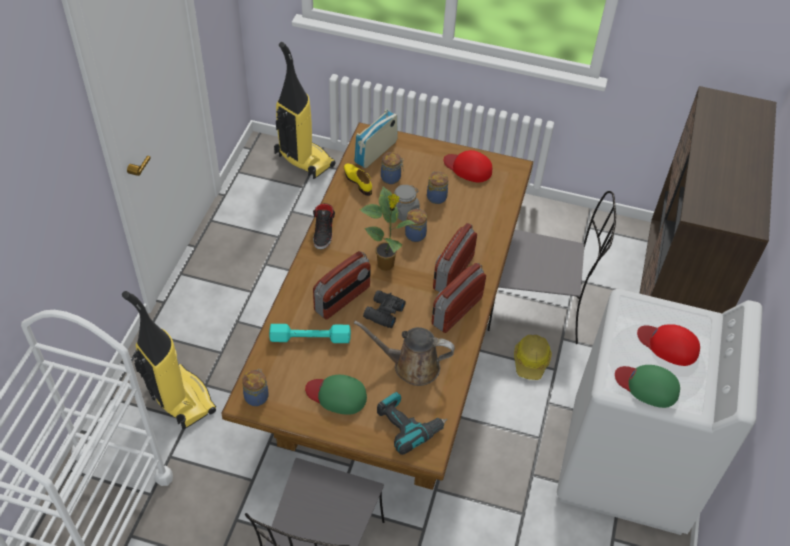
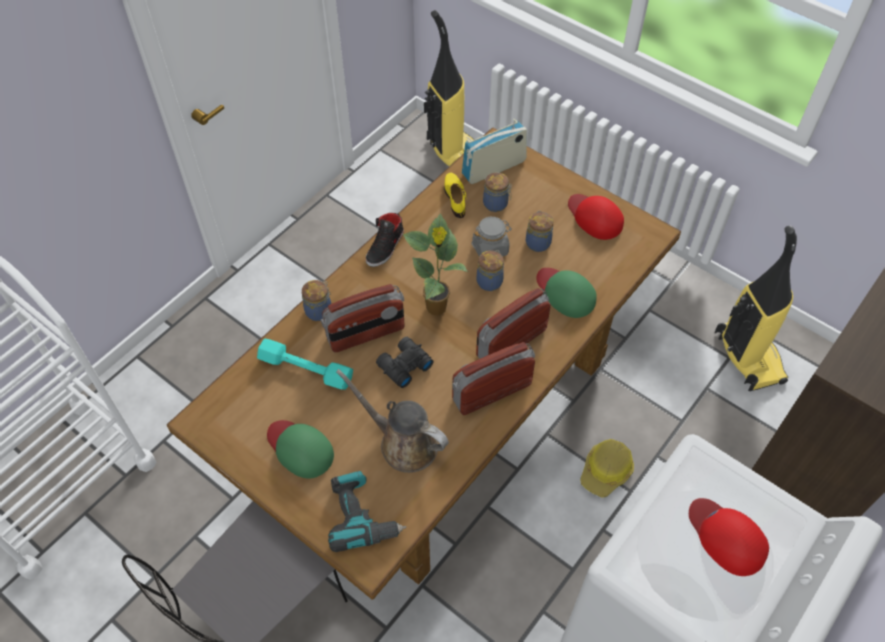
camera: 25 degrees right, 5 degrees up
vacuum cleaner [122,291,216,429] -> vacuum cleaner moved to [715,226,797,391]
jar [242,369,269,406] -> jar moved to [302,280,331,321]
grey chair [488,191,616,344] -> none
green cap [615,365,680,408] -> green cap moved to [536,268,597,318]

